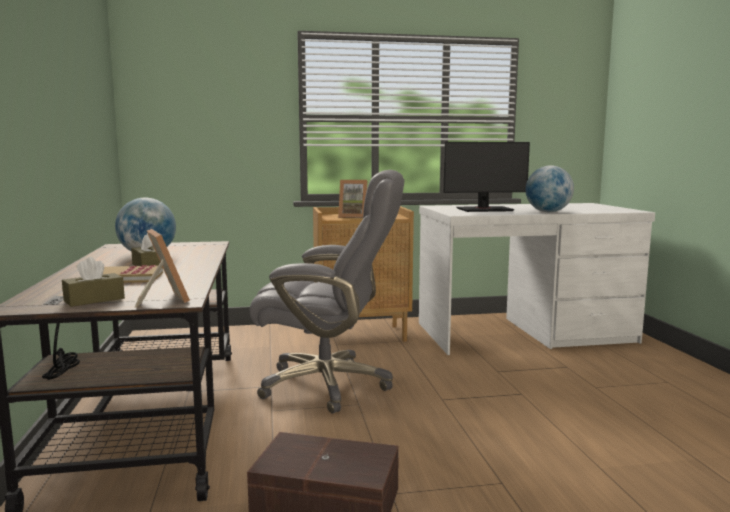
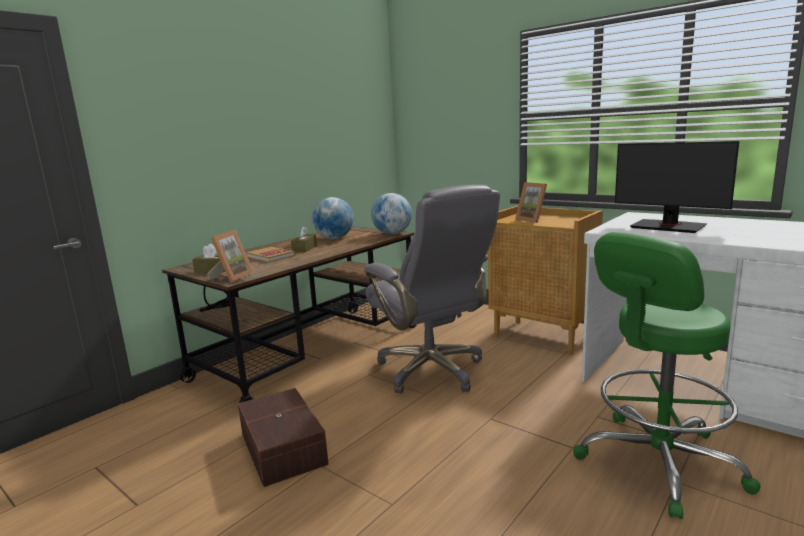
camera: 50 degrees right, 5 degrees up
globe [526,165,574,212] -> globe moved to [371,193,412,234]
none -> green stool [573,232,760,519]

